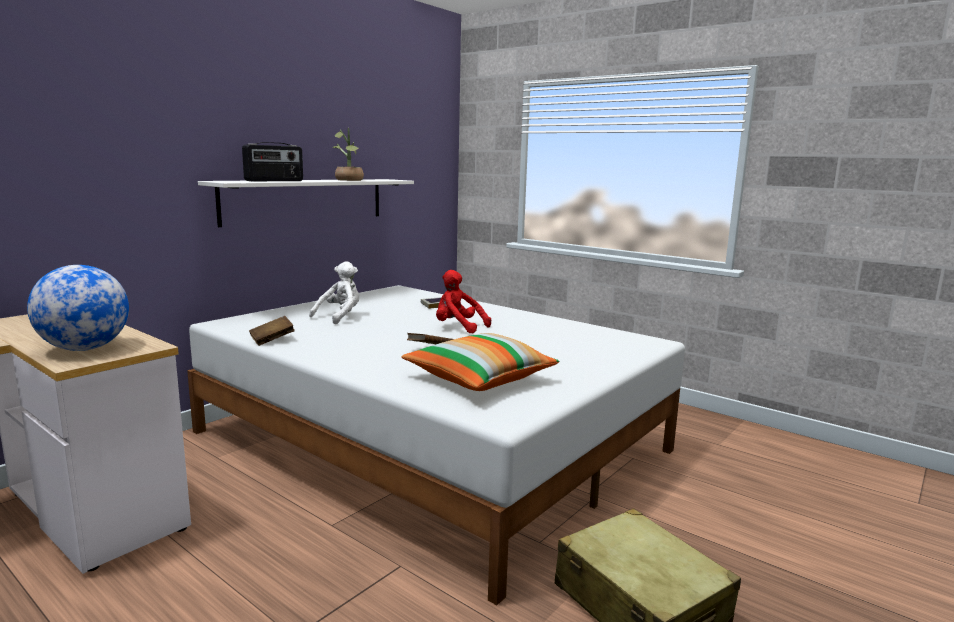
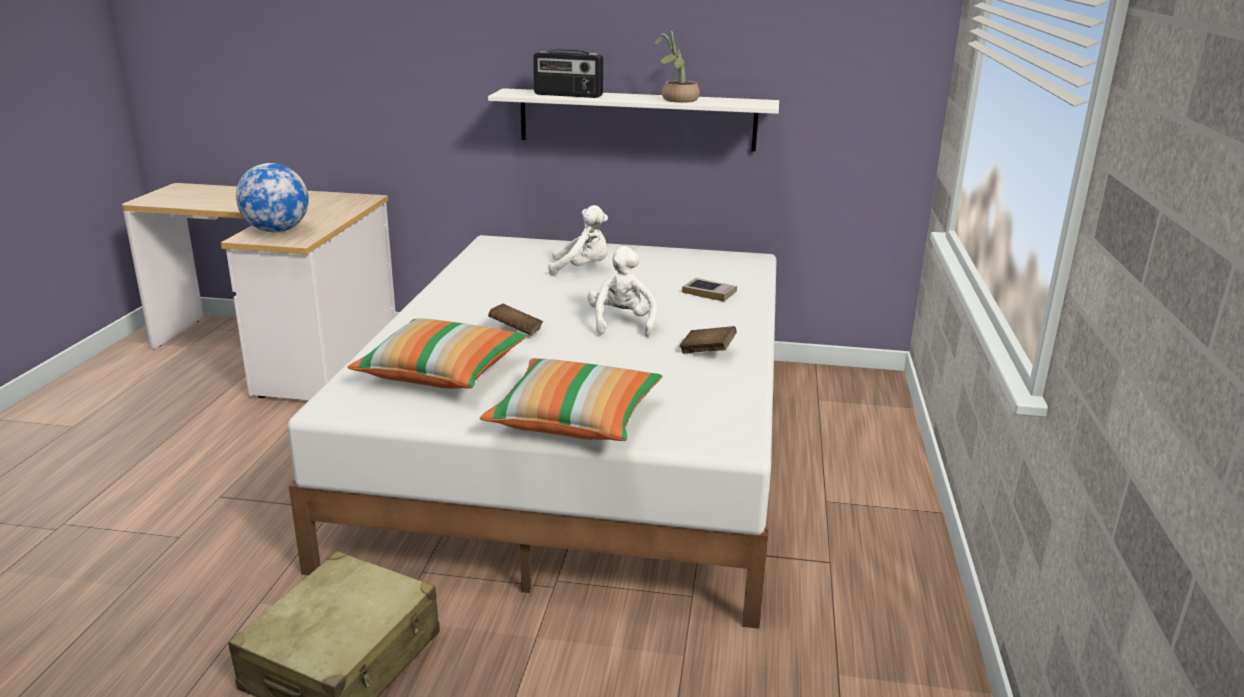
camera: 60 degrees right, 10 degrees up
brown book [249,316,295,346] -> brown book moved to [679,326,737,353]
red plush toy [436,270,491,333] -> white plush toy [587,246,657,337]
none -> pillow [480,358,663,441]

